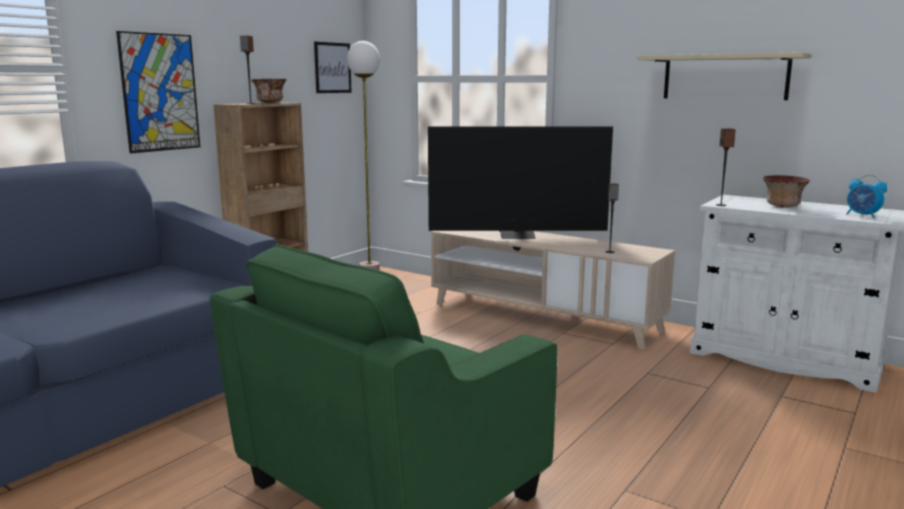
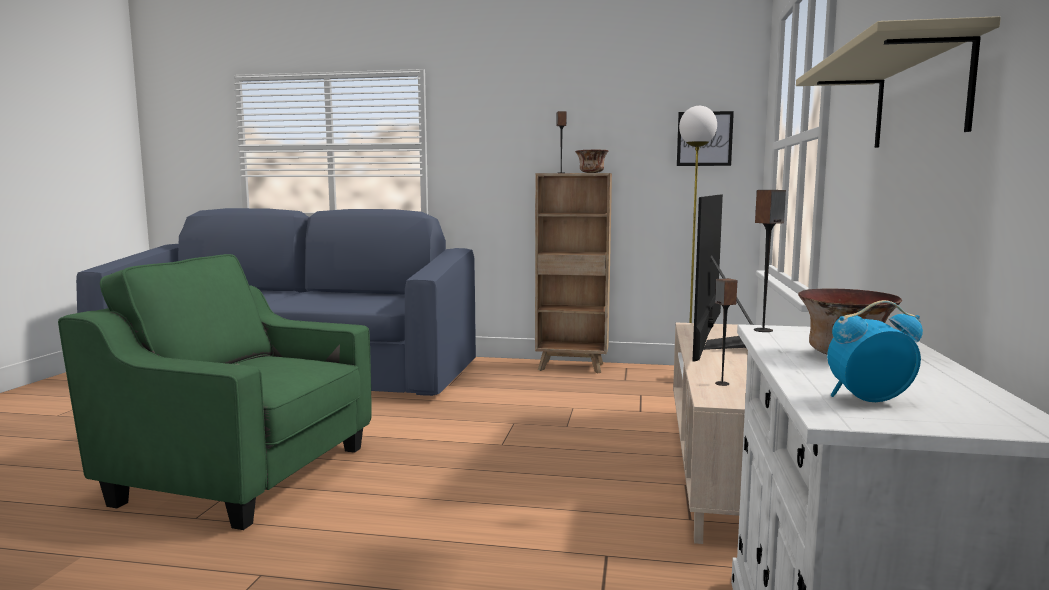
camera: 65 degrees right, 5 degrees down
picture [116,31,200,153] -> none
television [428,126,613,239] -> television turned 45 degrees clockwise [693,194,753,362]
alarm clock [846,175,887,218] -> alarm clock turned 60 degrees clockwise [827,300,923,402]

